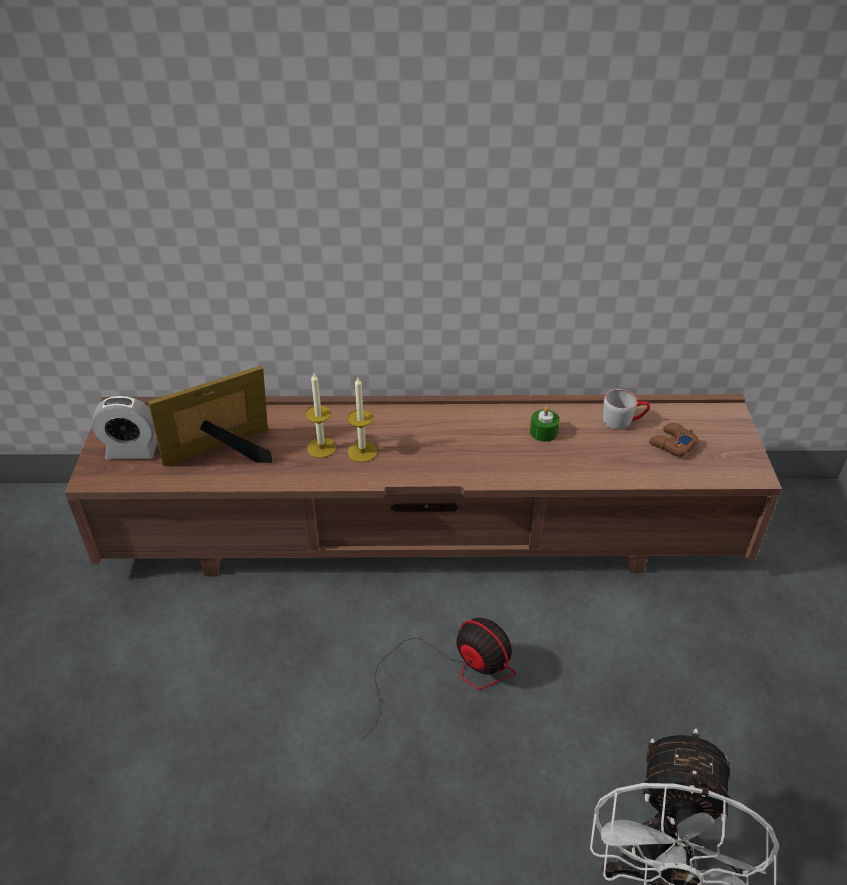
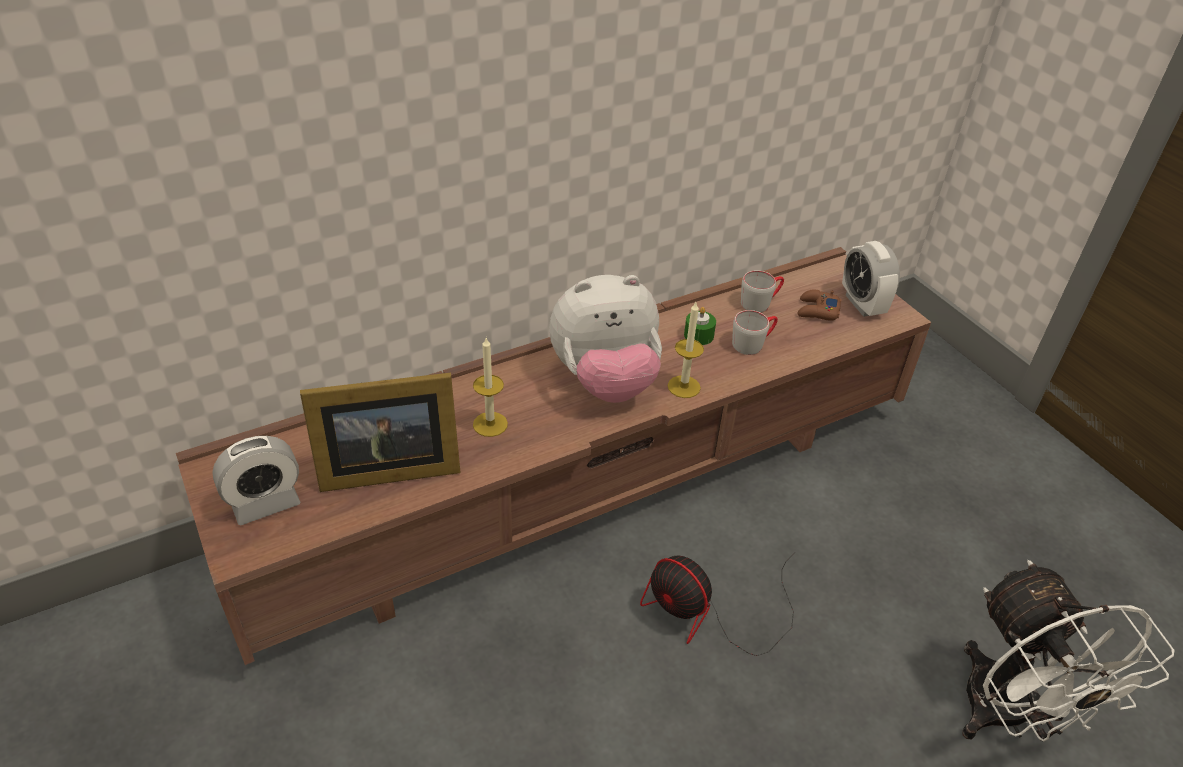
camera: 30 degrees left, 0 degrees up
picture frame [148,366,272,466] -> picture frame turned 135 degrees counterclockwise [300,373,460,492]
candle [347,377,377,462] -> candle moved to [668,302,704,398]
fan [361,617,516,740] -> fan turned 150 degrees counterclockwise [640,553,795,656]
none -> plush toy [549,275,662,403]
none -> grey mug [732,310,778,355]
none -> alarm clock [842,241,900,317]

